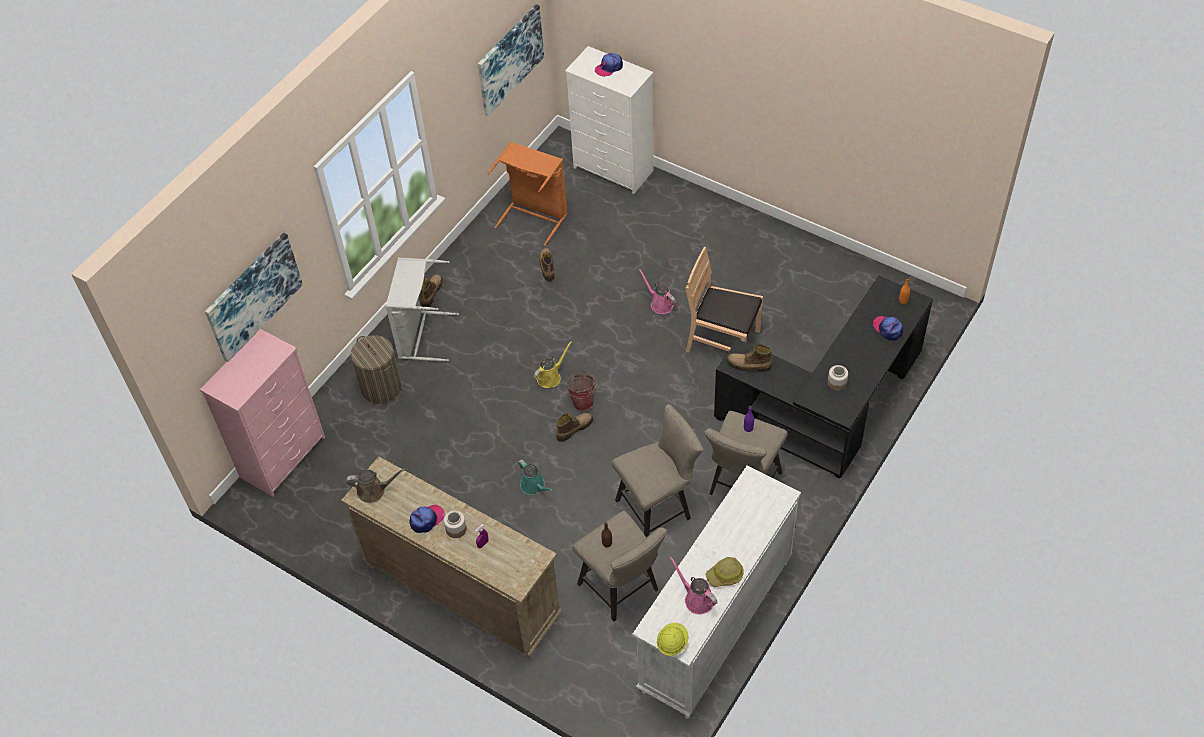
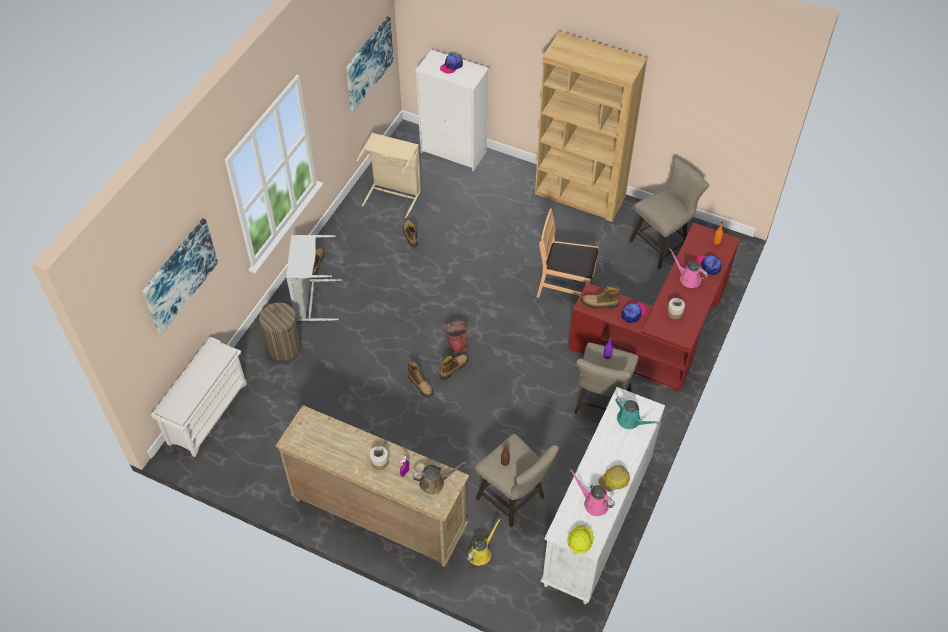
camera: 10 degrees left, 0 degrees up
pink dresser [200,329,325,496] -> white shoe rack [151,337,247,457]
brown watering can [346,469,405,503] -> brown watering can moved to [413,462,466,494]
cap [410,505,445,533] -> cap moved to [621,302,646,323]
orange laundry basket [487,141,568,246] -> beige laundry basket [356,133,421,218]
turquoise watering can [518,459,553,495] -> turquoise watering can moved to [615,396,659,429]
yellow watering can [533,341,572,388] -> yellow watering can moved to [468,519,501,566]
beige stool [612,404,703,537] -> beige stool moved to [629,157,709,269]
pink watering can [639,269,676,314] -> pink watering can moved to [669,248,708,288]
black desk [714,276,933,479] -> red desk [568,223,740,392]
none -> boot [408,361,433,397]
none -> brown bookcase [535,31,647,222]

